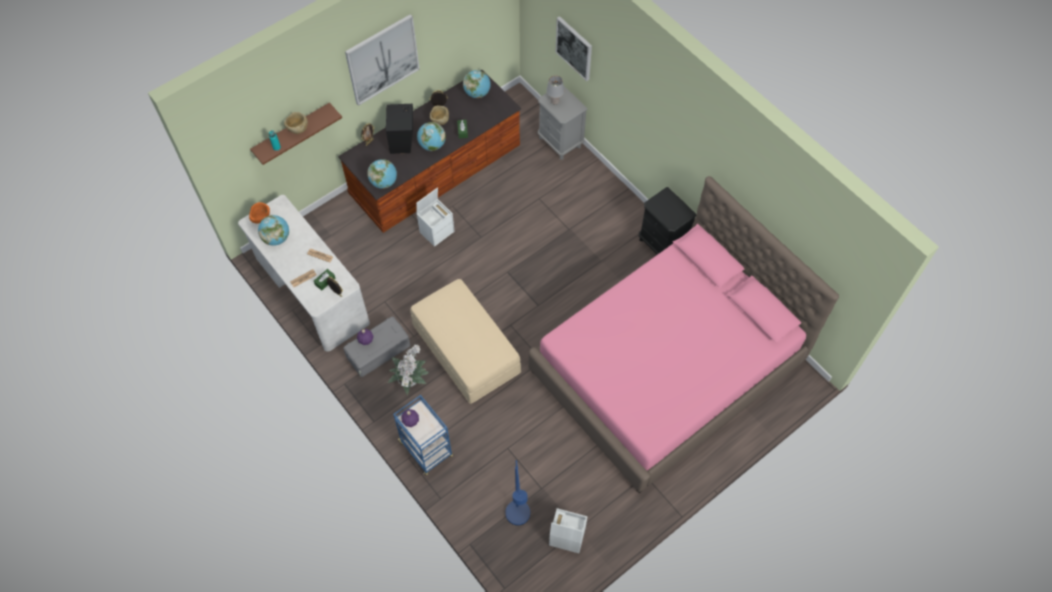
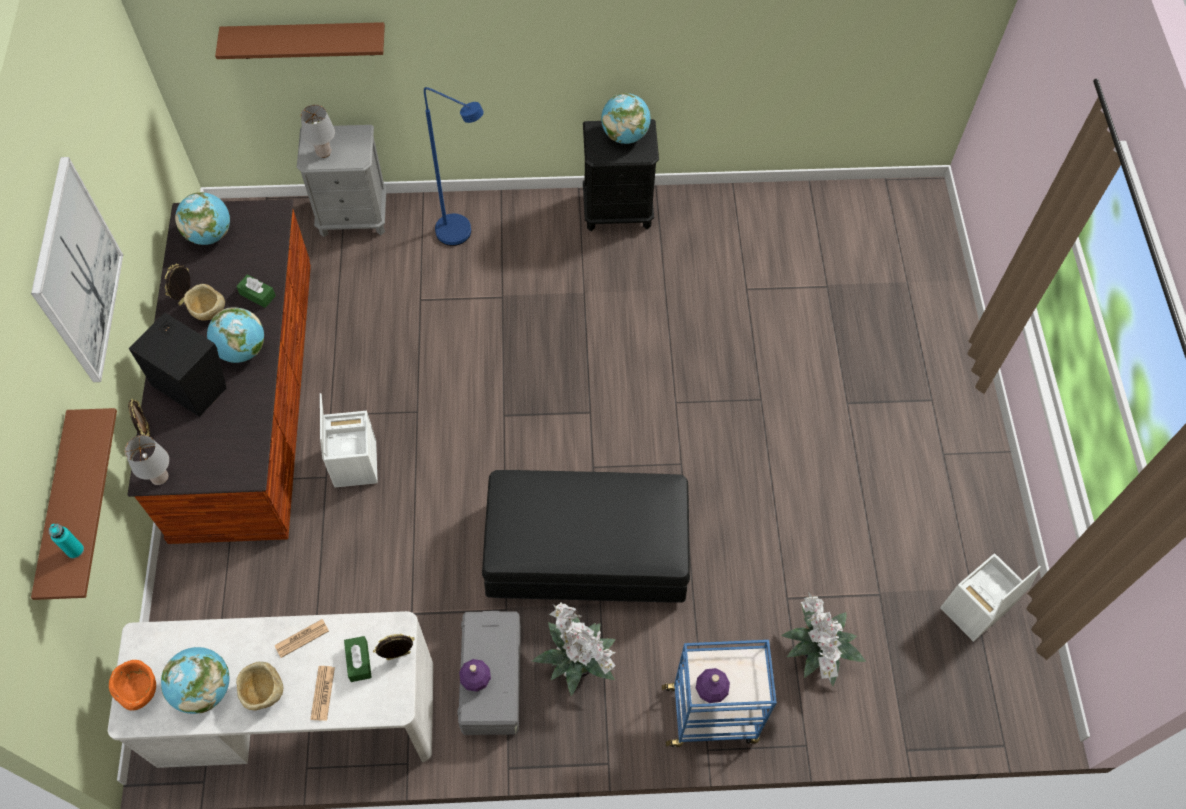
camera: 55 degrees left, 0 degrees up
beige bowl [284,112,308,134] -> beige bowl moved to [236,662,283,710]
globe [367,159,397,189] -> globe moved to [601,93,650,144]
beige ottoman [410,279,521,404] -> black ottoman [482,470,690,603]
blue floor lamp [505,460,530,526] -> blue floor lamp moved to [424,87,484,246]
pink bed [528,176,839,493] -> none
picture [556,16,592,81] -> brown shelf [215,22,385,59]
none -> grey table lamp [125,435,169,485]
none -> potted plant [781,591,866,686]

